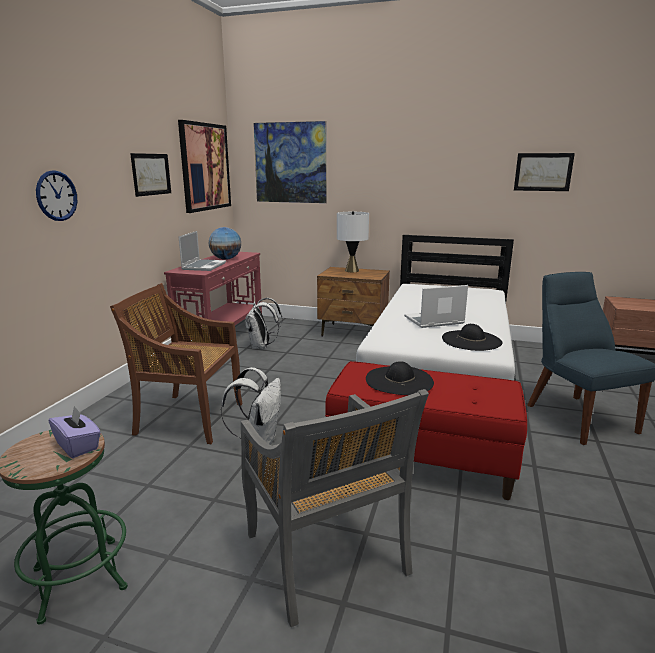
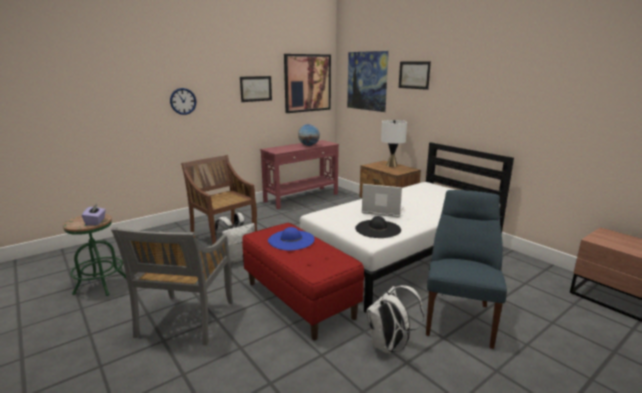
camera: 35 degrees right, 0 degrees up
laptop [179,231,226,271] -> none
white backpack [245,298,282,349] -> white backpack moved to [367,285,424,354]
black hat [366,361,434,395] -> blue hat [268,227,315,250]
picture [514,153,575,191] -> picture moved to [399,61,431,90]

